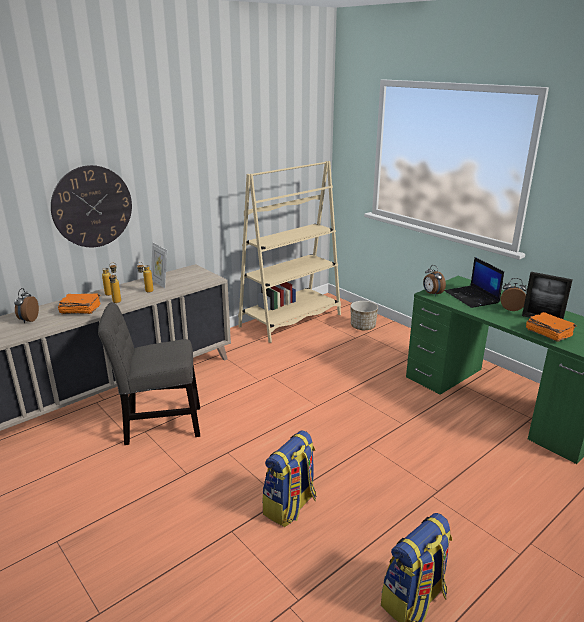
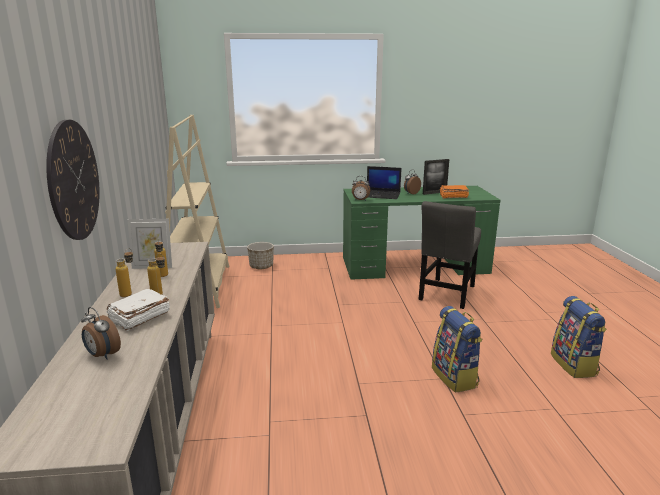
camera: 55 degrees left, 5 degrees down
orange book [58,294,100,314] -> white book [107,289,170,331]
grey chair [98,302,200,445] -> grey chair moved to [418,201,481,309]

